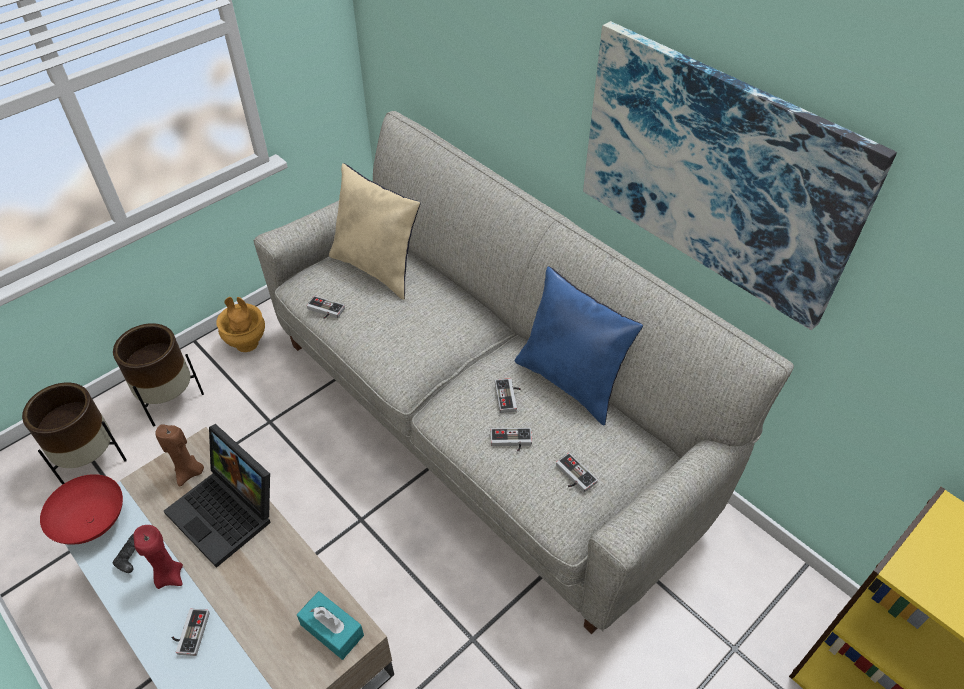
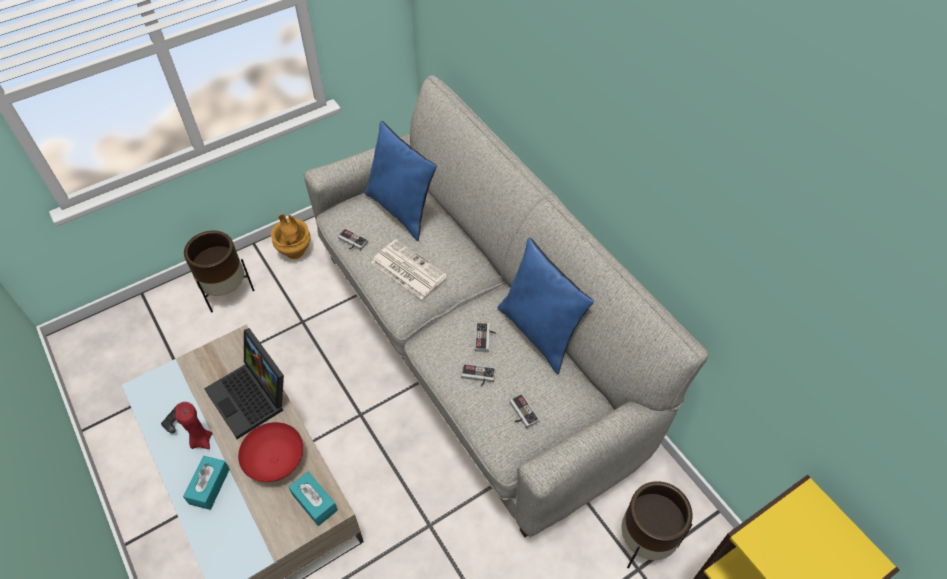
camera: 10 degrees right, 5 degrees up
brown planter [22,383,127,485] -> brown planter moved to [621,481,692,569]
red bowl [40,474,123,545] -> red bowl moved to [238,422,303,482]
brown candle [155,424,204,487] -> none
game controller [172,609,210,656] -> turquoise tissue box [183,456,230,510]
beige pillow [329,163,420,300] -> blue pillow [364,121,437,241]
picture [583,21,897,330] -> none
none -> newspaper [371,239,447,300]

